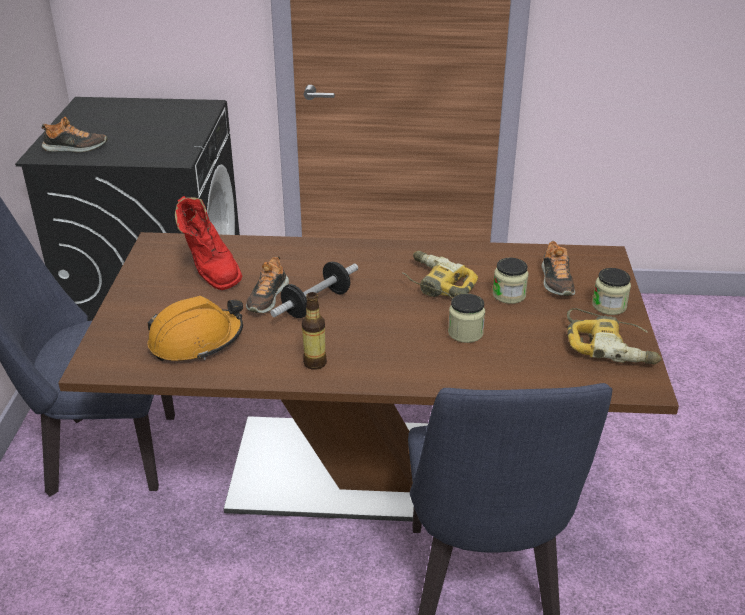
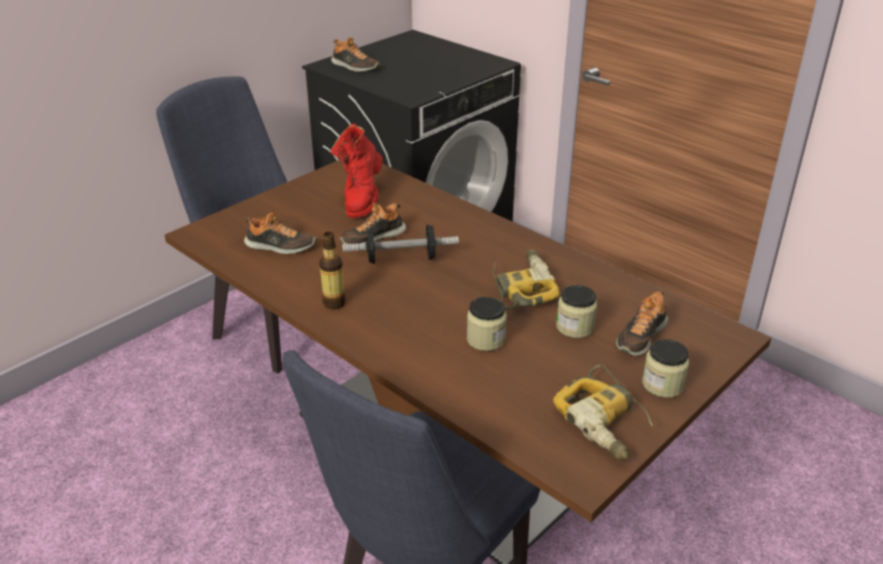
camera: 40 degrees right, 0 degrees up
orange hard hat [148,296,243,361] -> shoe [244,213,317,254]

